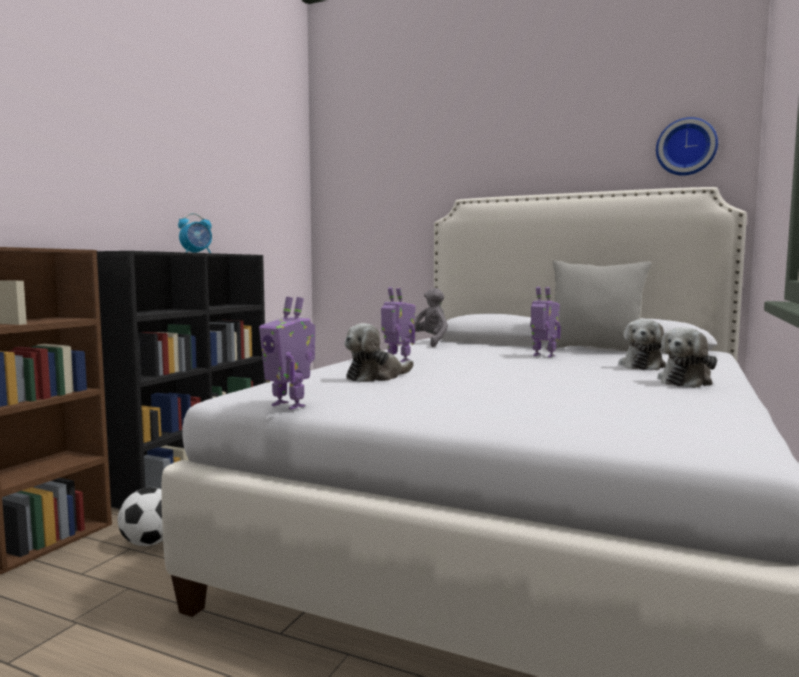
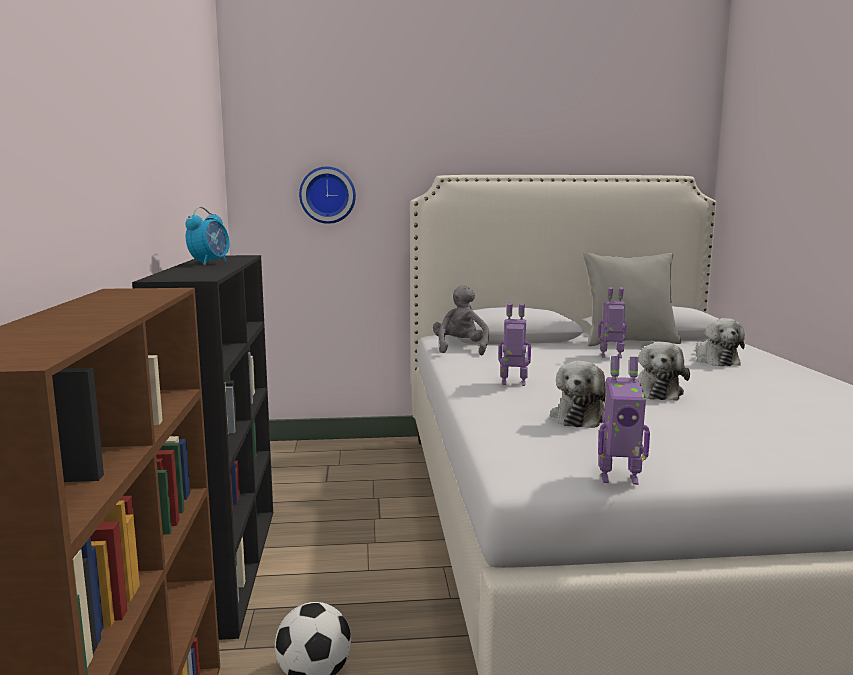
camera: 30 degrees left, 5 degrees up
wall clock [656,117,718,176] -> wall clock moved to [299,167,356,224]
plush toy [657,327,717,388] -> plush toy moved to [637,342,690,401]

